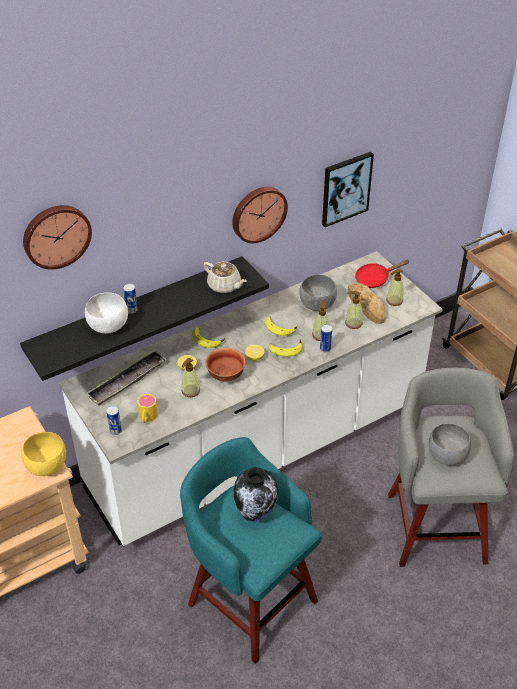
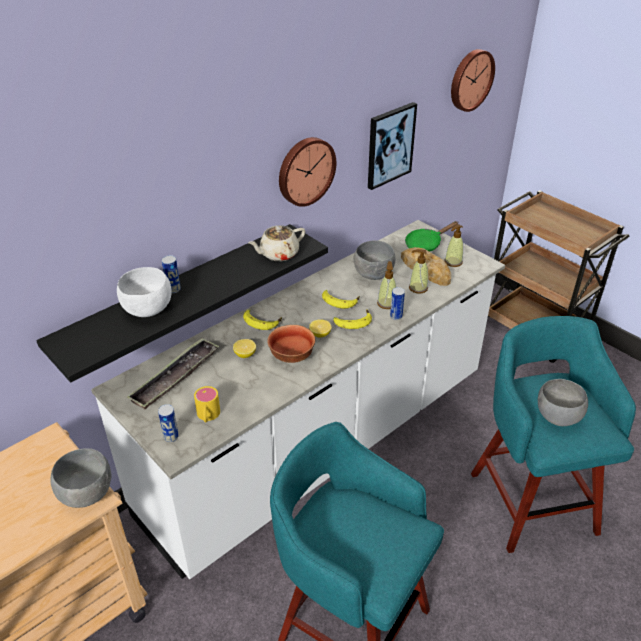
camera: 10 degrees left, 5 degrees down
yellow bowl [21,432,66,476] -> grey bowl [50,448,111,508]
wall clock [23,205,92,270] -> wall clock moved to [451,49,495,112]
soap dispenser [181,358,200,397] -> none
beige teapot [204,262,247,293] -> beige teapot turned 120 degrees clockwise [248,225,305,261]
vase [234,467,278,522] -> none
red frying pan [355,260,410,288] -> green frying pan [405,221,458,252]
grey stool [388,368,514,567] -> turquoise stool [471,316,636,553]

